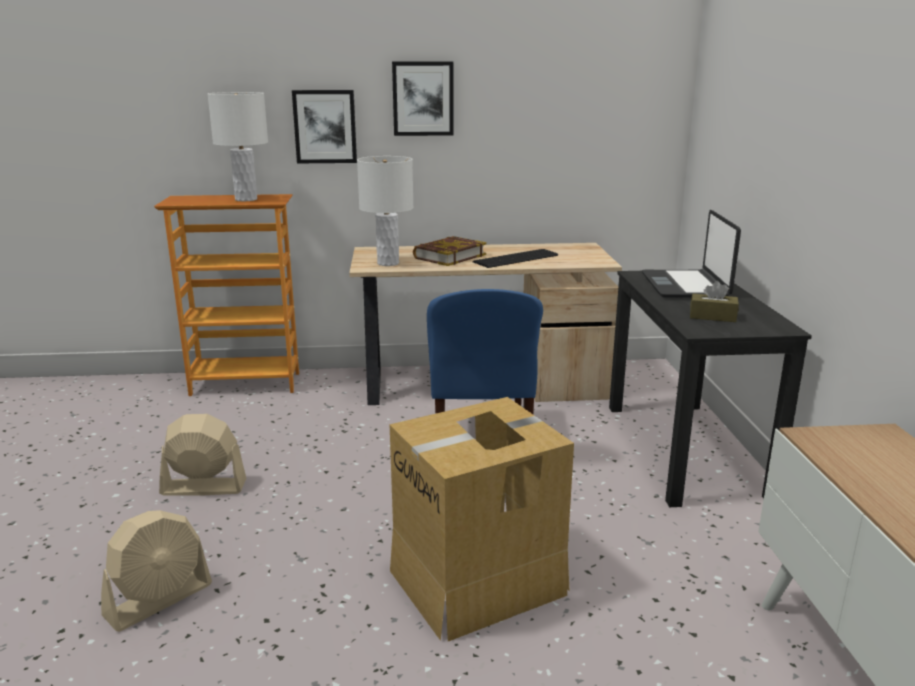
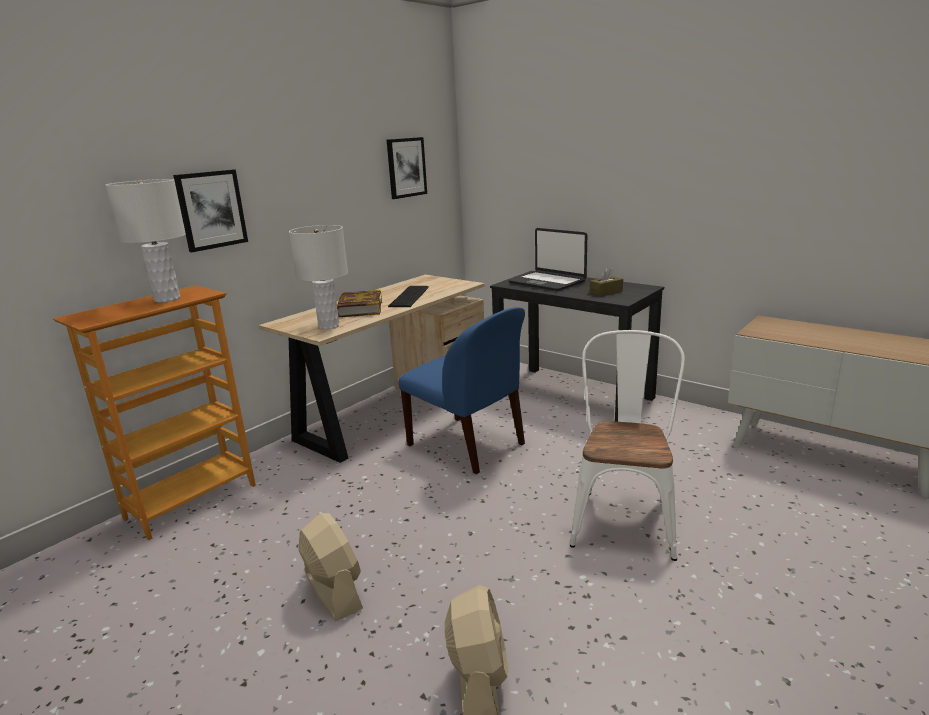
camera: 45 degrees left, 0 degrees up
beige fan [159,414,246,496] -> beige fan turned 105 degrees clockwise [298,513,363,621]
cardboard box [390,397,574,641] -> white chair [570,330,685,561]
picture [392,62,454,136] -> picture moved to [387,137,427,199]

